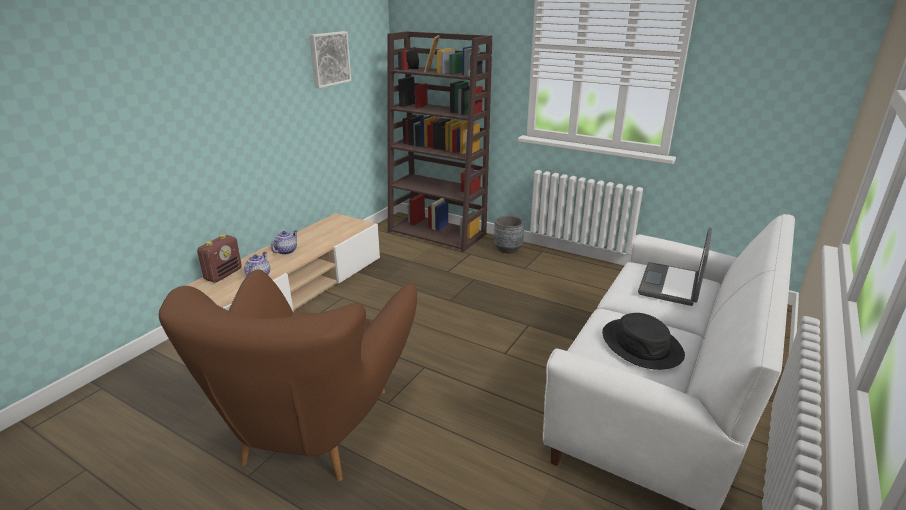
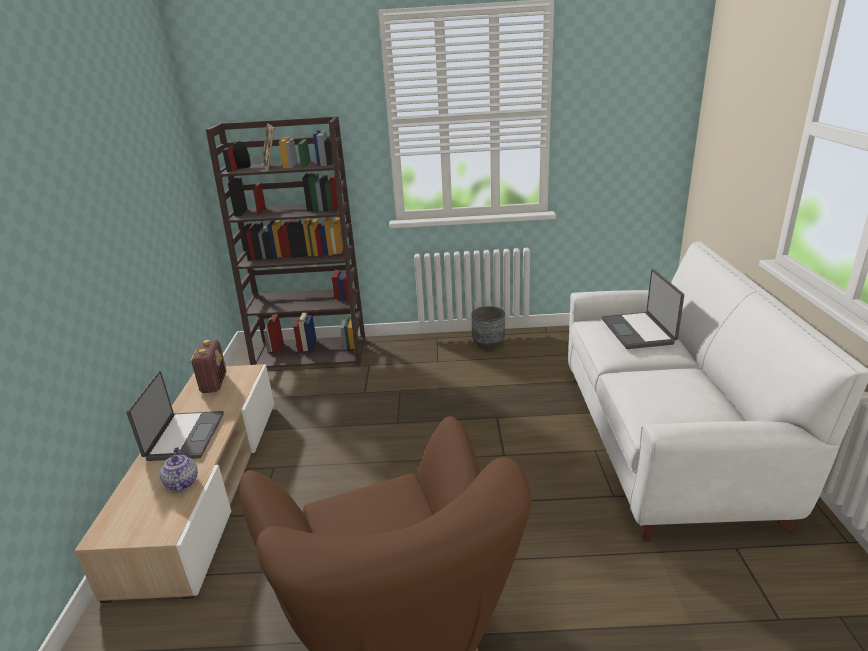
camera: 30 degrees left, 0 degrees up
radio [197,234,242,282] -> radio moved to [190,340,226,393]
teapot [271,230,298,255] -> laptop [126,371,224,461]
picture [309,31,351,88] -> none
grey planter [494,215,524,254] -> grey planter moved to [471,306,505,350]
black hat [602,313,685,370] -> none

